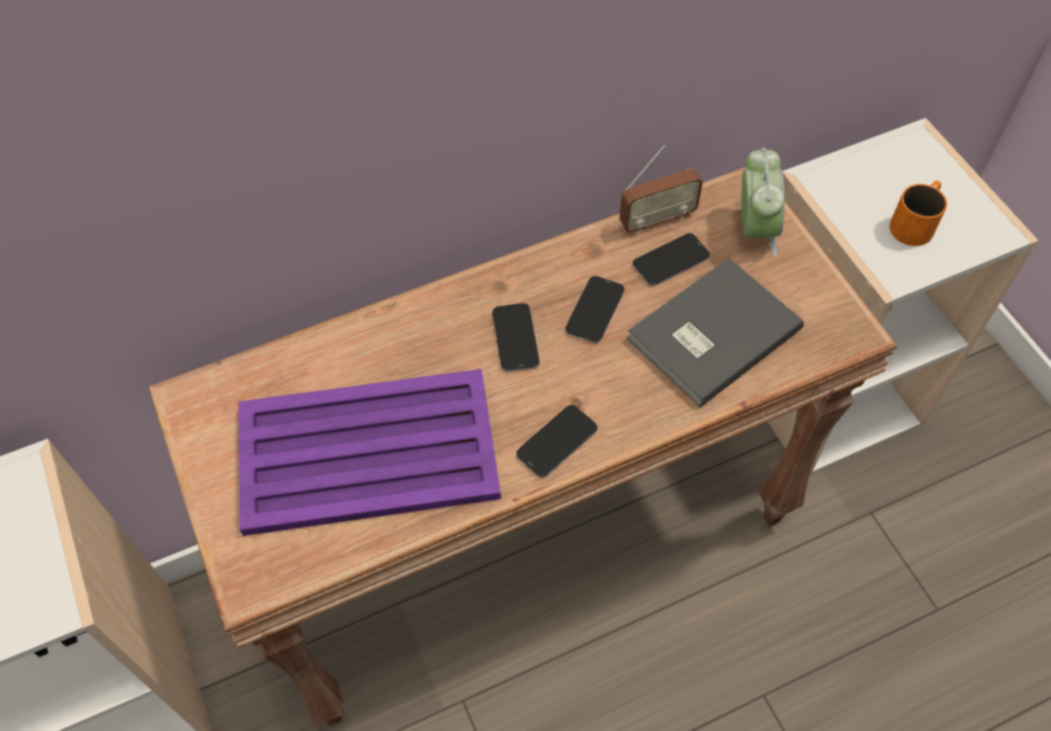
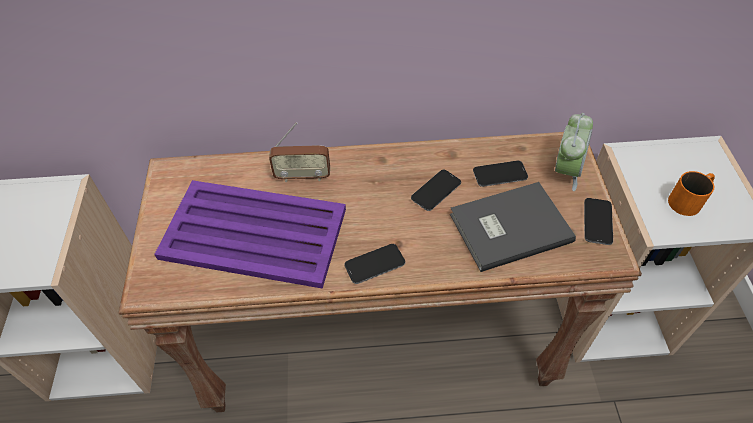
camera: 20 degrees right, 5 degrees down
phone [492,303,540,372] -> phone moved to [584,198,613,245]
radio [619,145,703,234] -> radio moved to [269,122,330,182]

